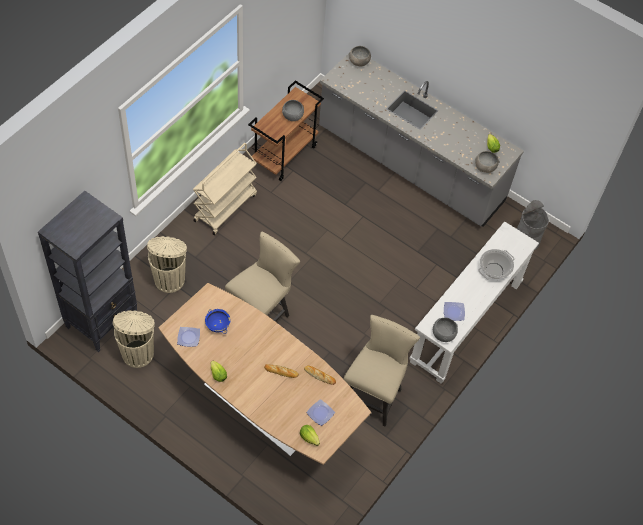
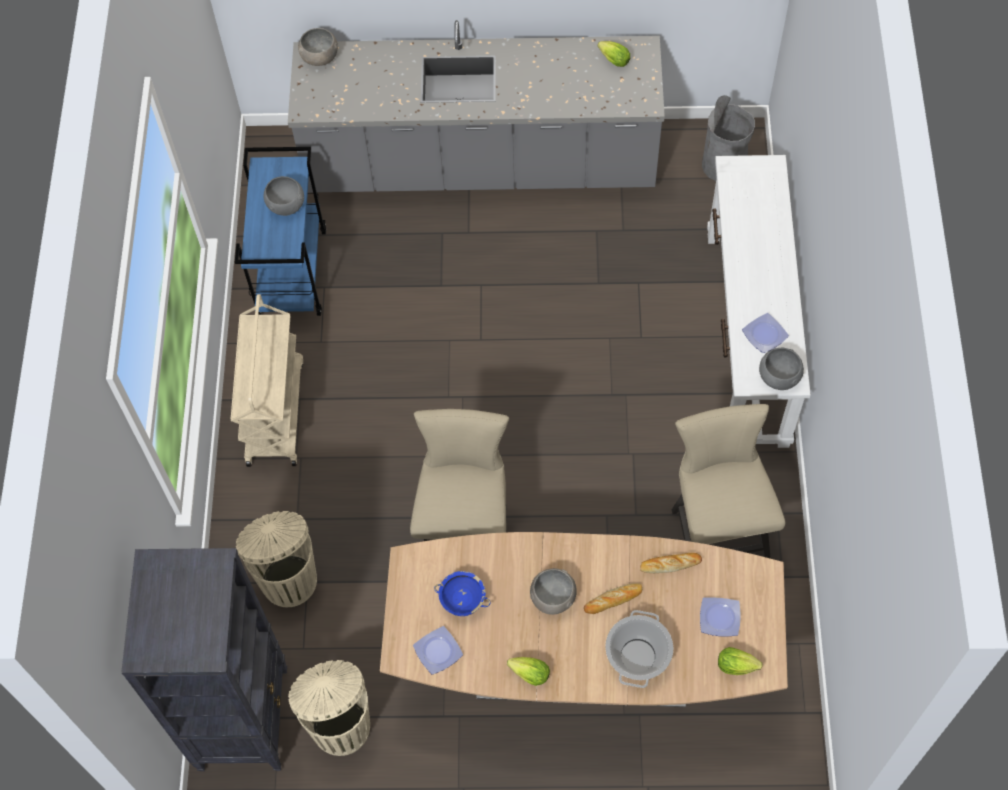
camera: 30 degrees left, 5 degrees up
brown cart [248,80,324,181] -> blue cart [235,147,326,316]
grey bowl [475,151,499,173] -> grey bowl moved to [530,568,577,615]
cooking pot [478,249,515,279] -> cooking pot moved to [605,610,673,688]

